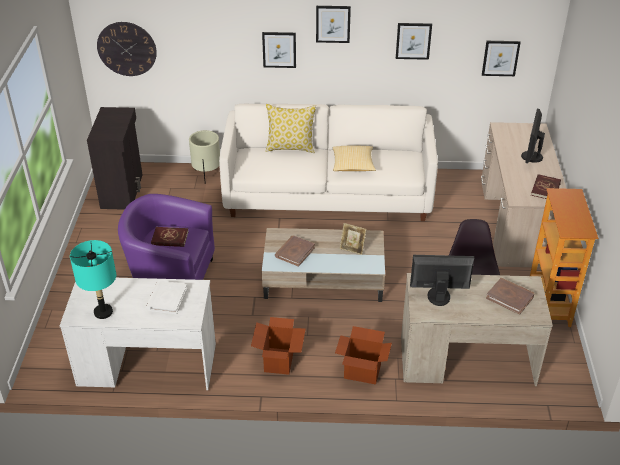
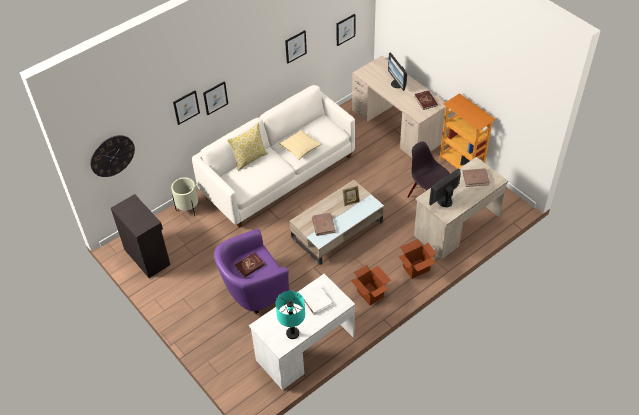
camera: 40 degrees left, 10 degrees up
picture [316,6,351,43] -> picture moved to [173,90,200,125]

